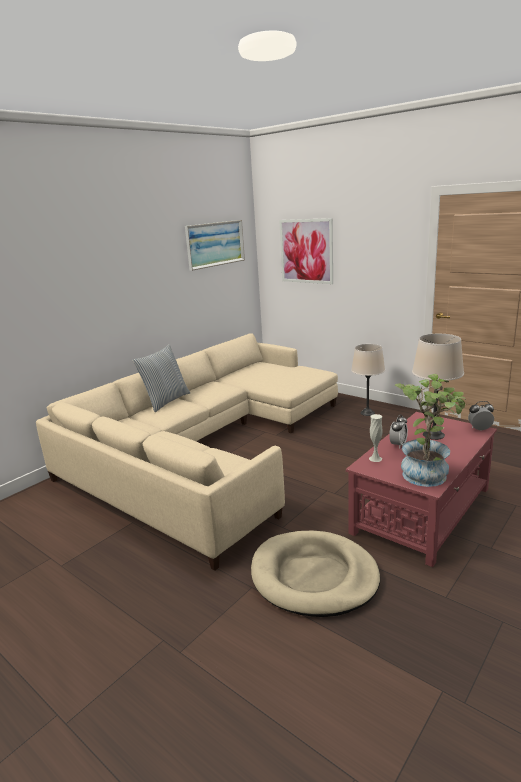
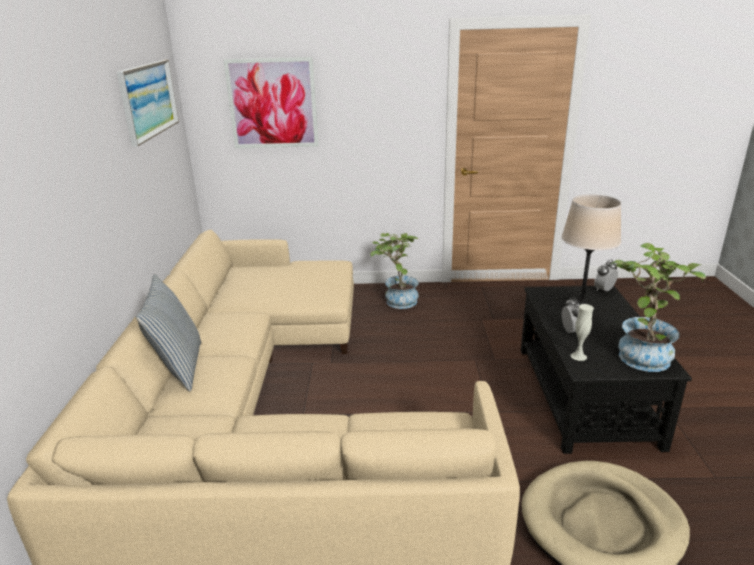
camera: 40 degrees left, 5 degrees up
red coffee table [346,412,497,567] -> black coffee table [521,286,692,454]
beige table lamp [351,344,385,416] -> potted plant [370,233,419,309]

